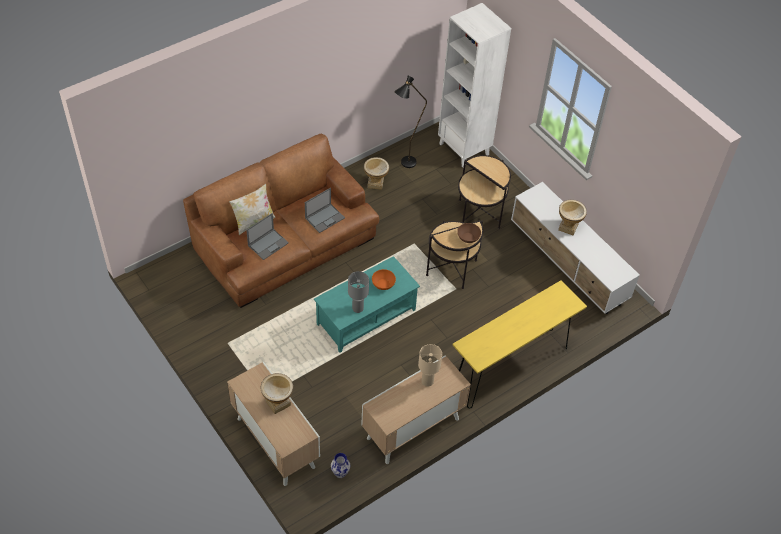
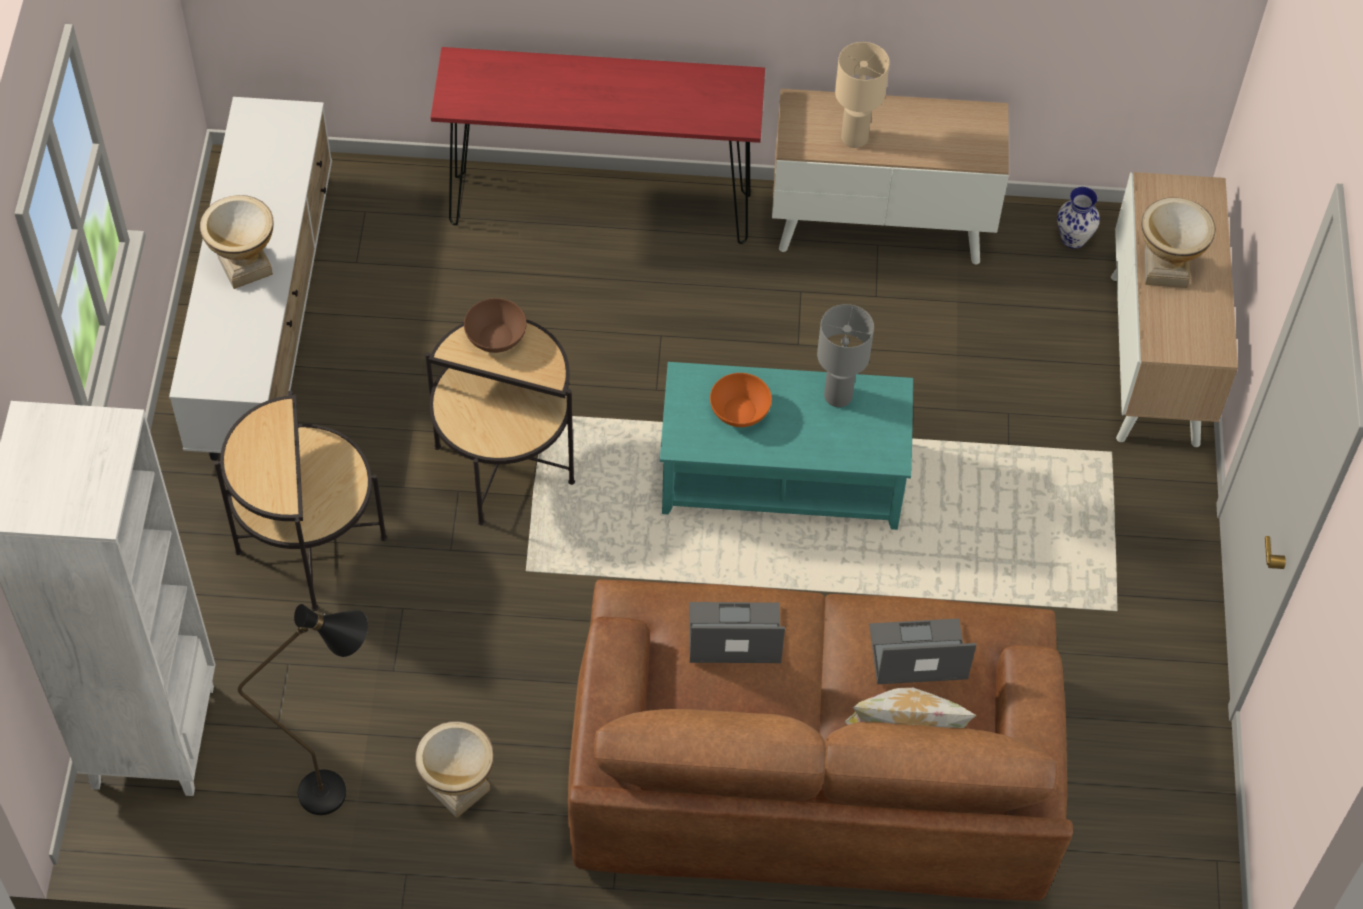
camera: 140 degrees left, 5 degrees up
yellow console table [453,280,587,409] -> red console table [431,47,765,244]

